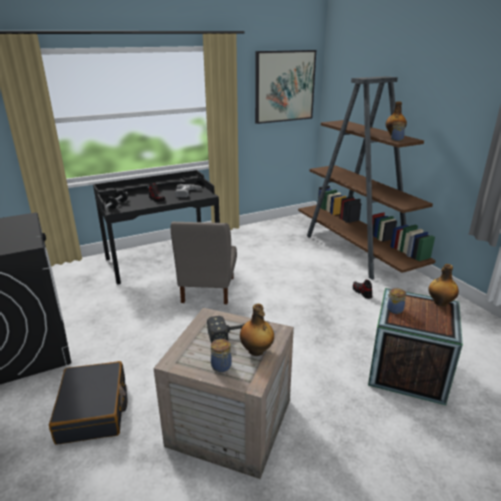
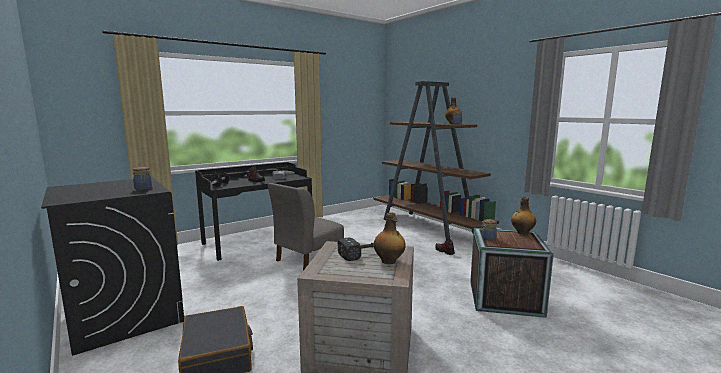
camera: 10 degrees left, 15 degrees down
grey chair [170,222,237,304] -> grey chair turned 45 degrees clockwise [268,183,344,271]
jar [211,339,232,372] -> jar moved to [133,167,152,190]
picture [255,50,316,124] -> none

